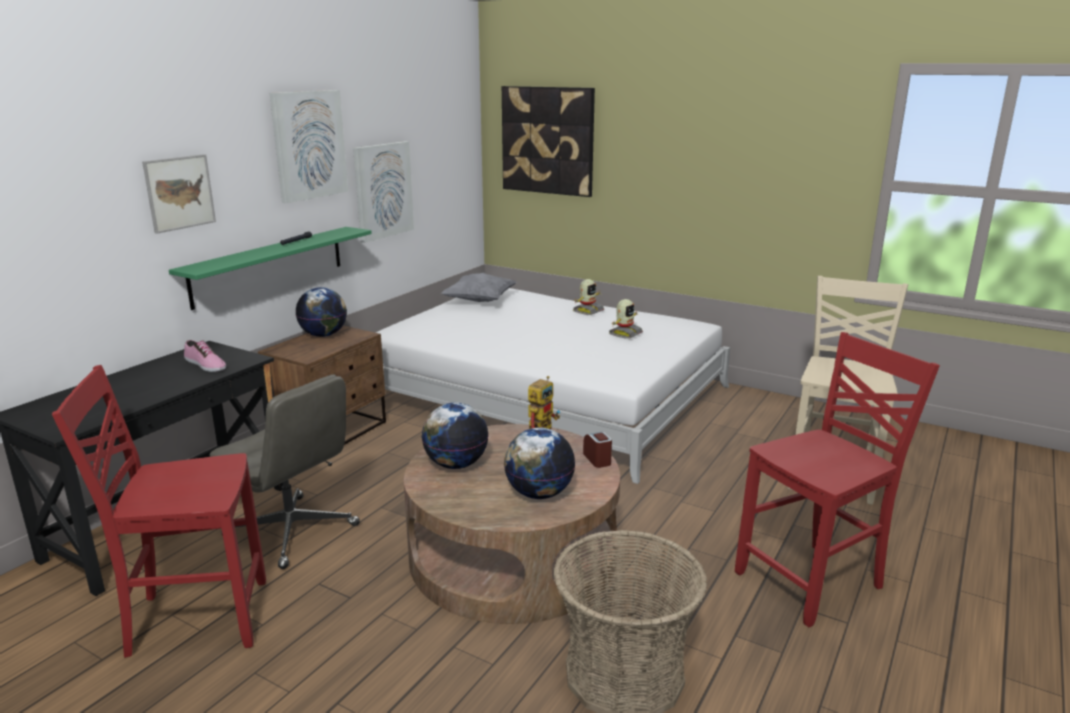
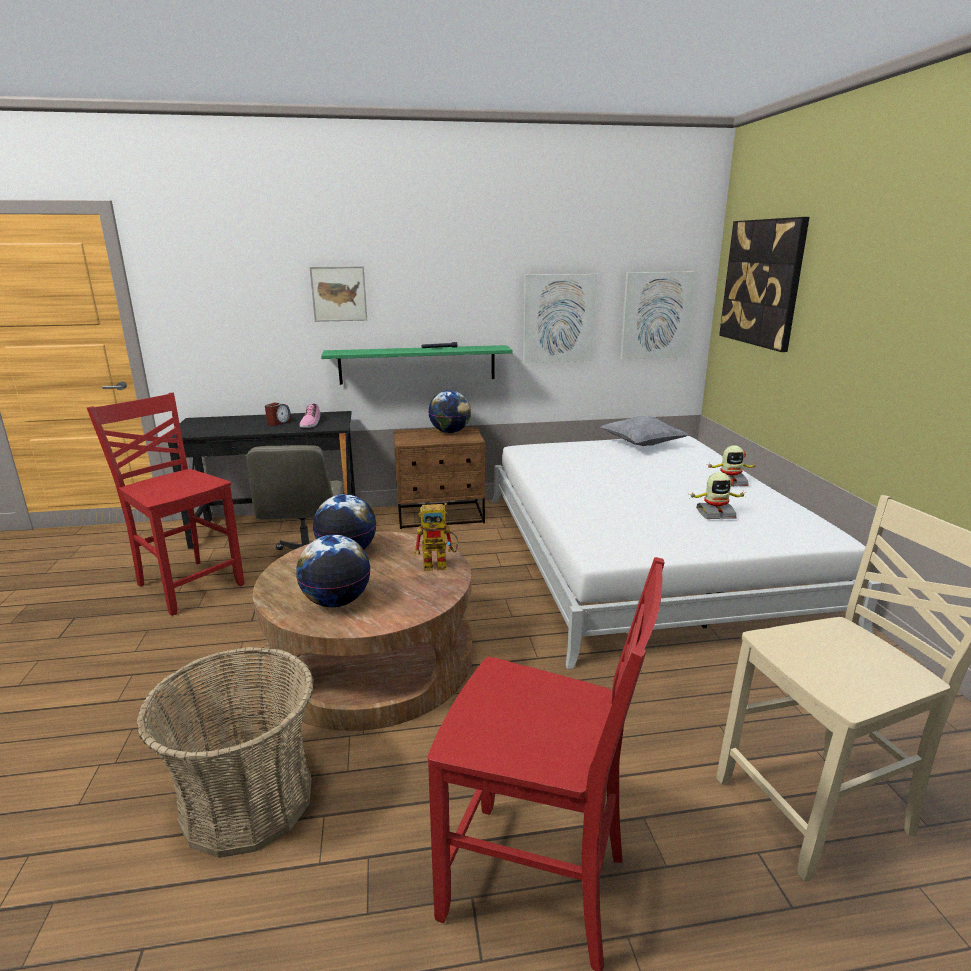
camera: 50 degrees right, 0 degrees up
picture [270,90,348,203] -> picture moved to [620,272,696,359]
alarm clock [583,432,612,468] -> alarm clock moved to [265,402,291,426]

